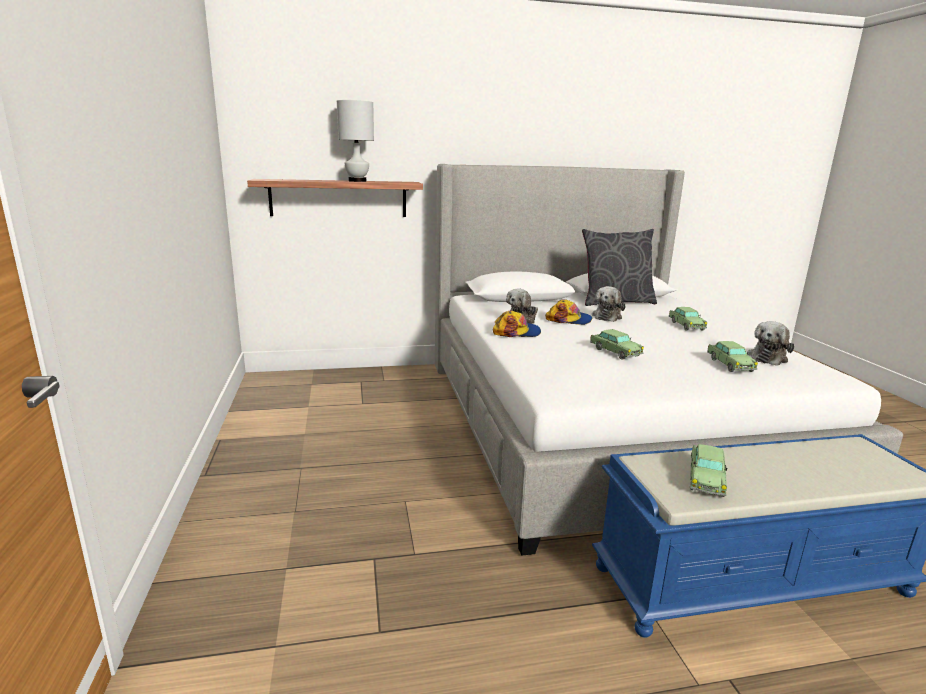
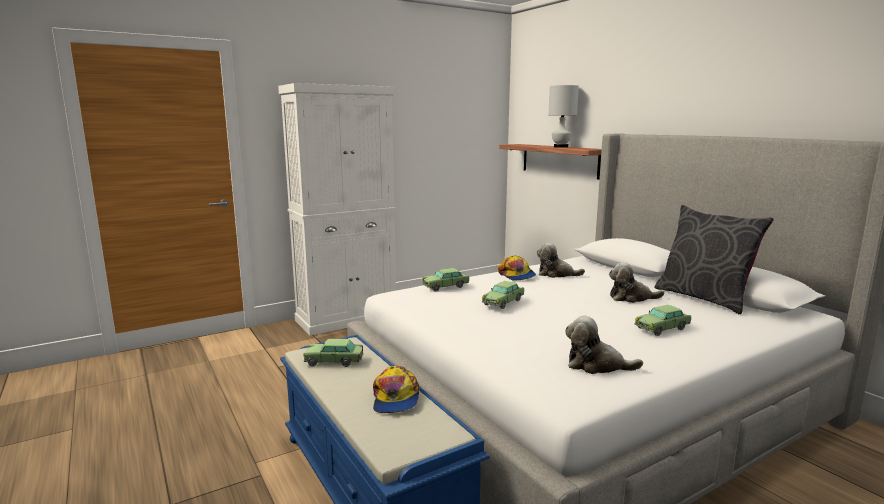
camera: 70 degrees right, 5 degrees down
cap [545,299,592,325] -> cap moved to [373,366,420,413]
toy car [707,341,758,372] -> toy car moved to [422,268,469,292]
none -> white cabinet [278,83,396,336]

